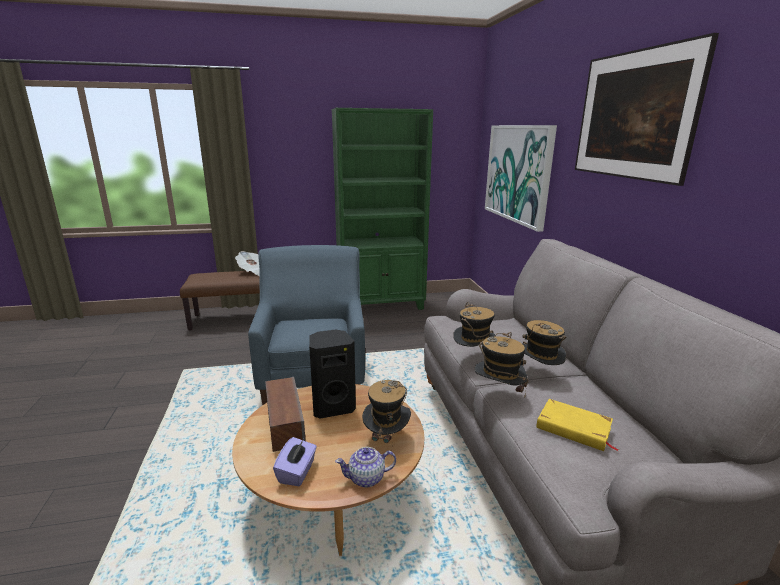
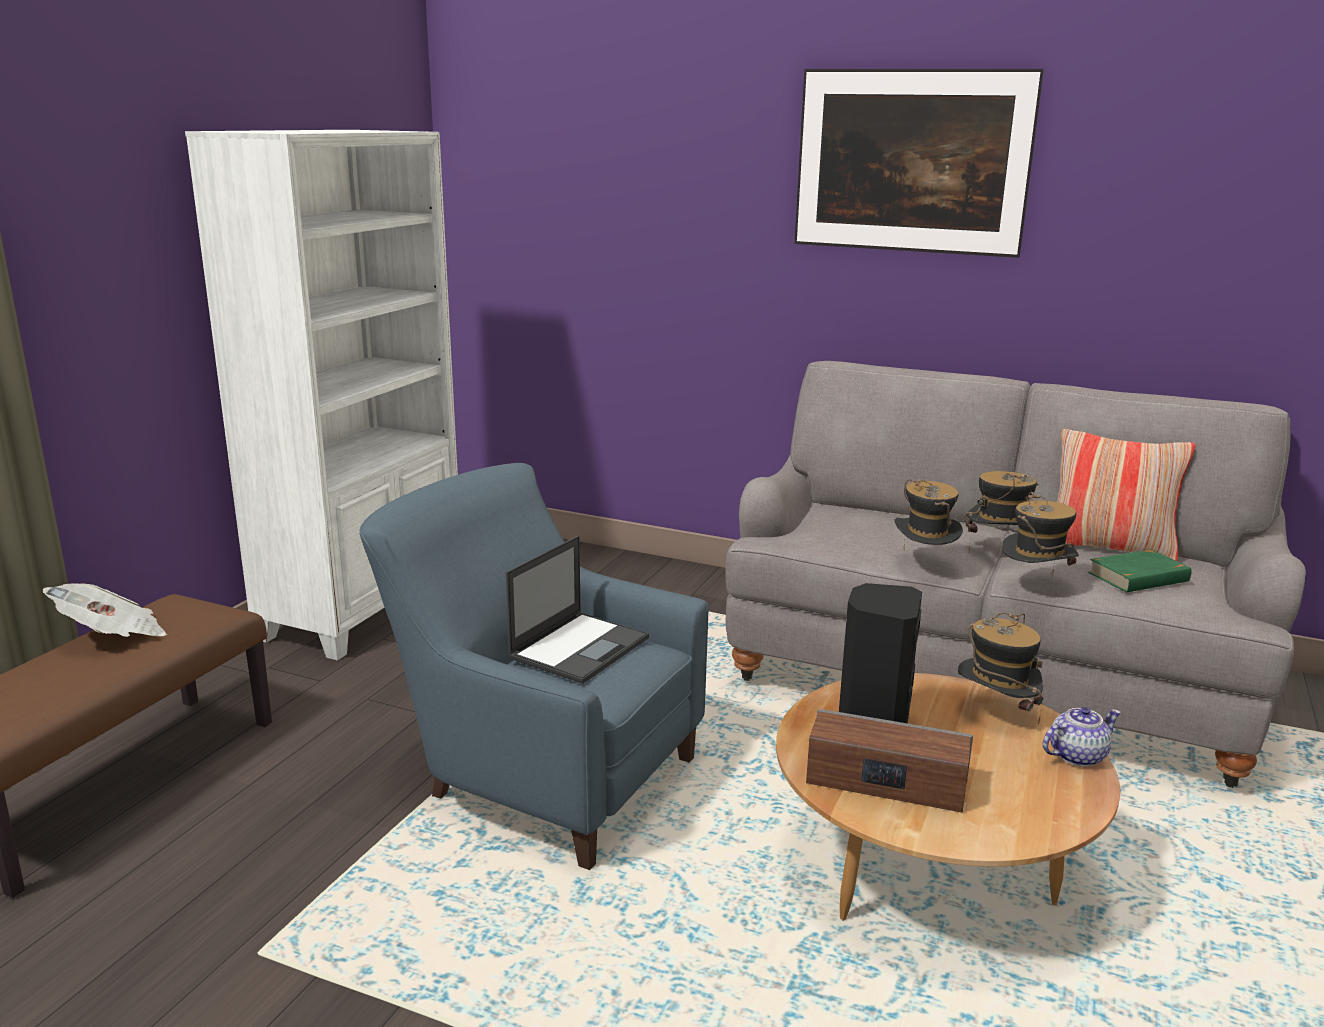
camera: 55 degrees left, 0 degrees up
purple tissue box [273,437,317,486] -> none
green bookcase [332,108,433,310] -> white bookcase [185,130,458,660]
teapot [335,447,396,487] -> teapot turned 135 degrees counterclockwise [1043,707,1121,767]
picture [485,125,557,232] -> none
yellow book [536,399,619,451] -> green book [1088,549,1192,592]
none -> laptop [506,535,649,684]
none -> pillow [1057,429,1195,561]

